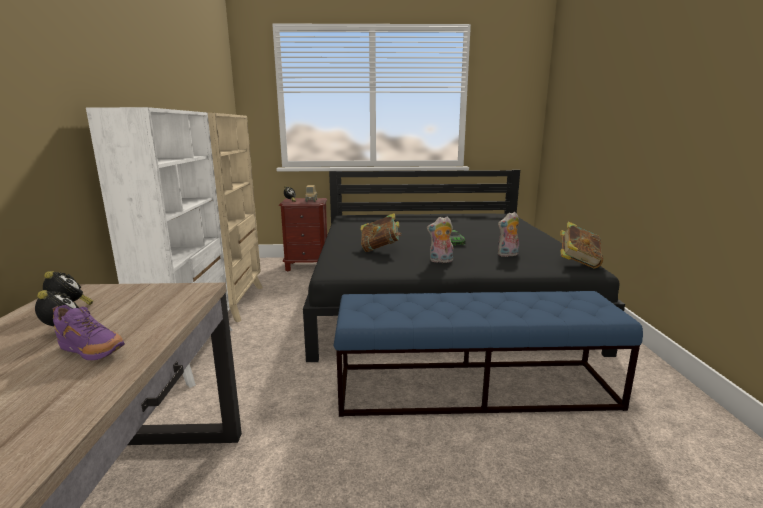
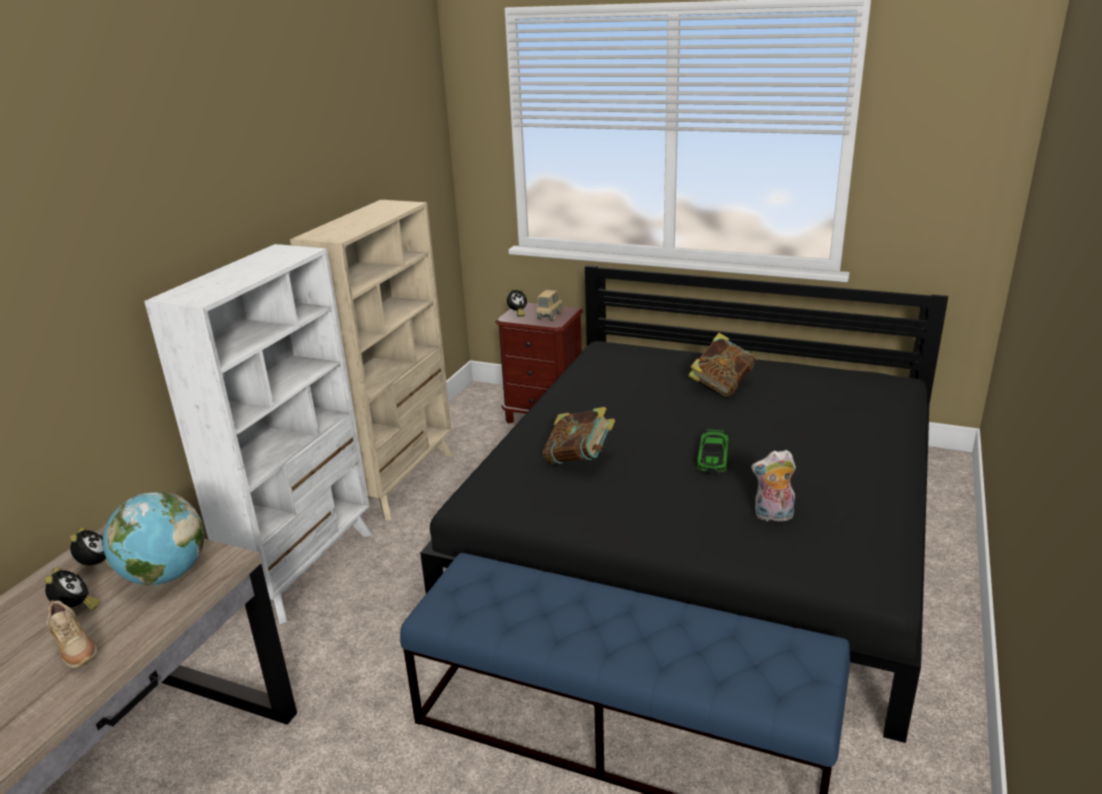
camera: 25 degrees right, 10 degrees up
purple shoe [53,305,125,360] -> beige shoe [46,600,98,668]
plush toy [427,217,453,263] -> none
book [561,222,603,268] -> book moved to [688,333,756,397]
none -> globe [103,492,204,586]

